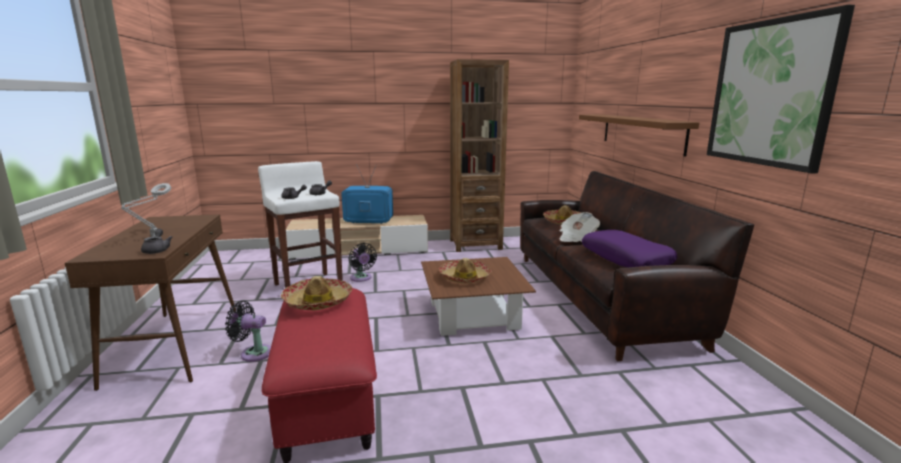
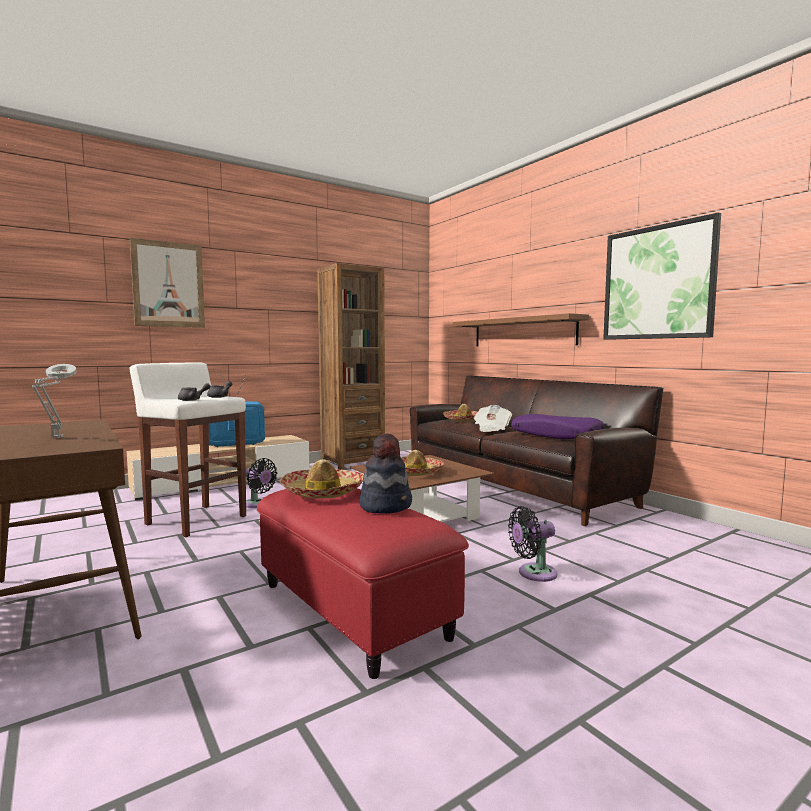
camera: 25 degrees left, 10 degrees down
grey teapot [141,229,173,254] -> none
black fan [225,301,271,362] -> black fan moved to [508,506,558,582]
none -> picture [130,238,205,328]
none -> hat [359,433,412,514]

